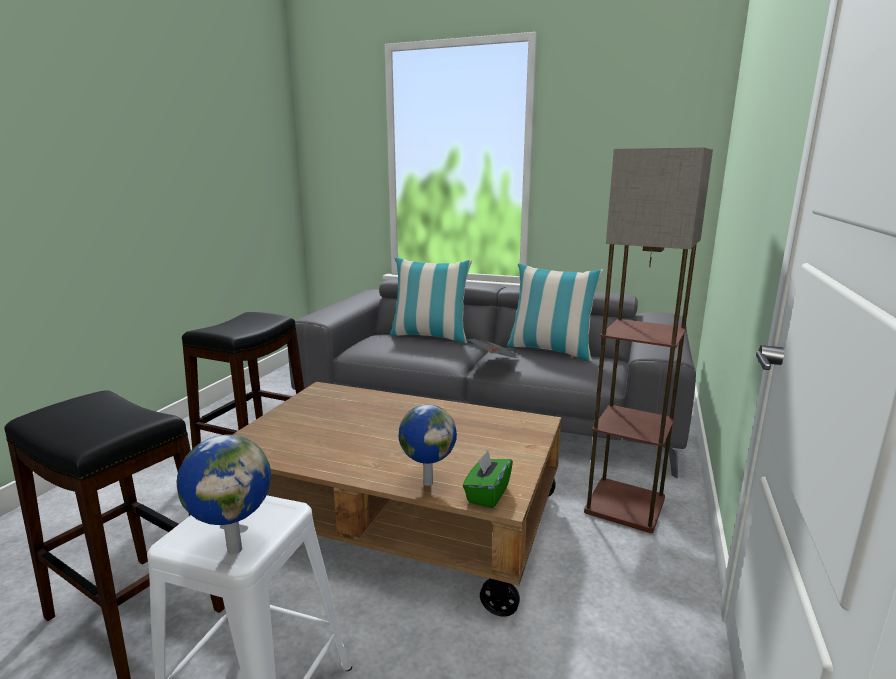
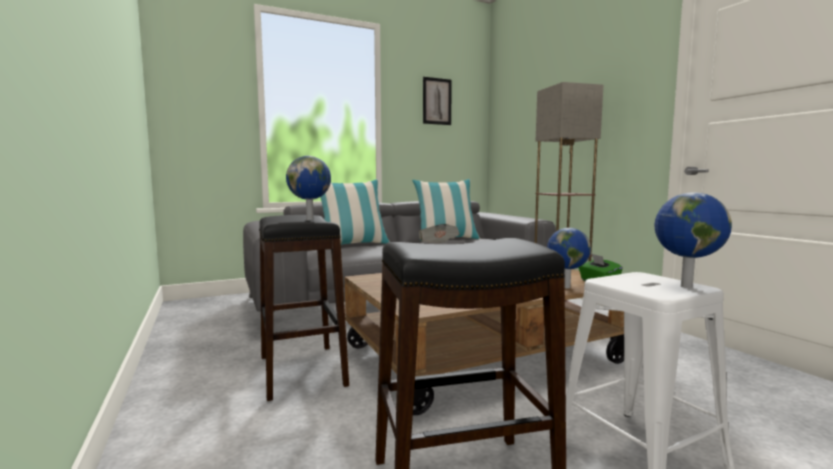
camera: 45 degrees left, 10 degrees down
none -> globe [286,156,331,220]
none -> picture [423,77,452,125]

